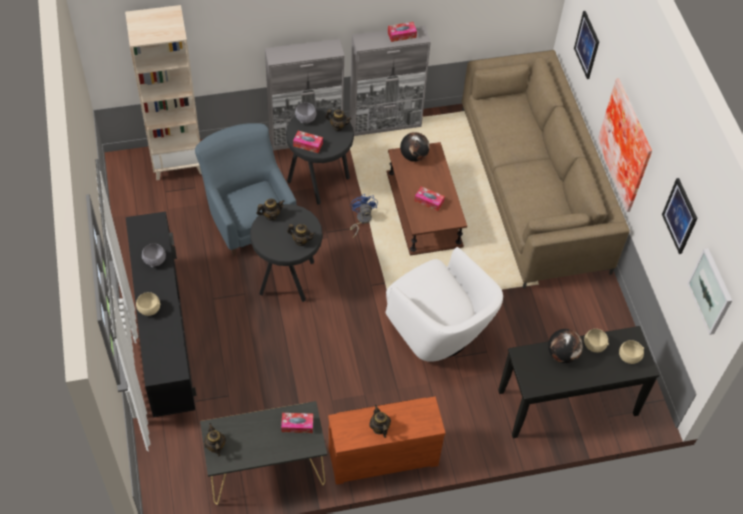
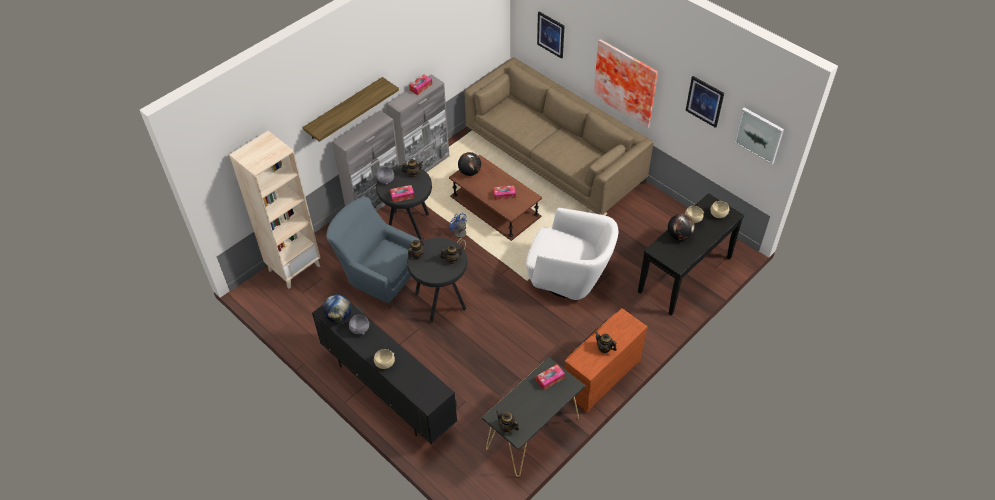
camera: 30 degrees left, 5 degrees down
none -> shelf [303,77,399,142]
none -> globe [323,294,352,323]

